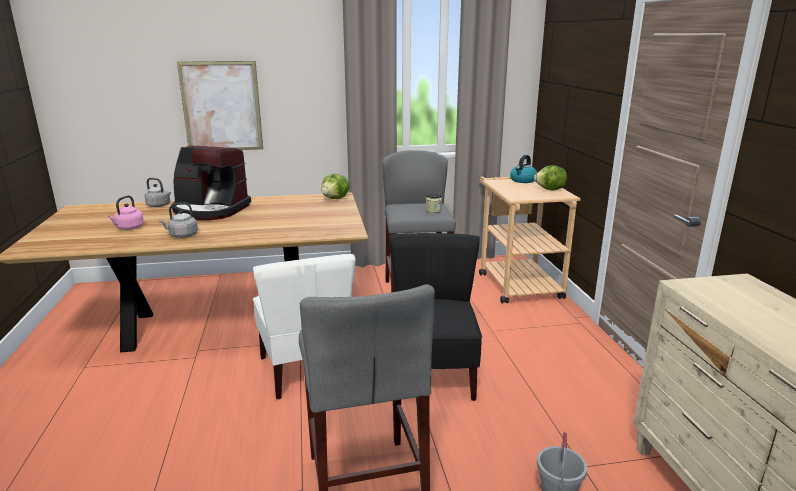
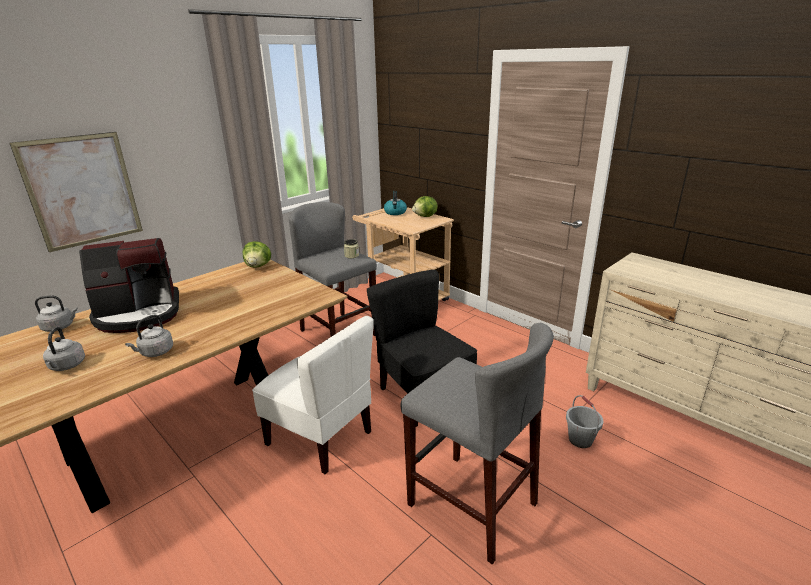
camera: 35 degrees left, 5 degrees up
pink kettle [108,196,144,230] -> grey kettle [43,327,85,371]

